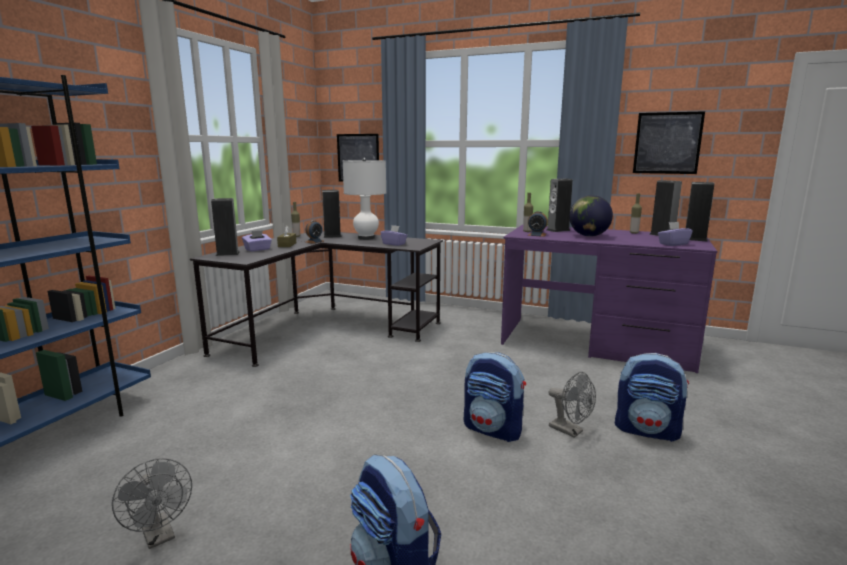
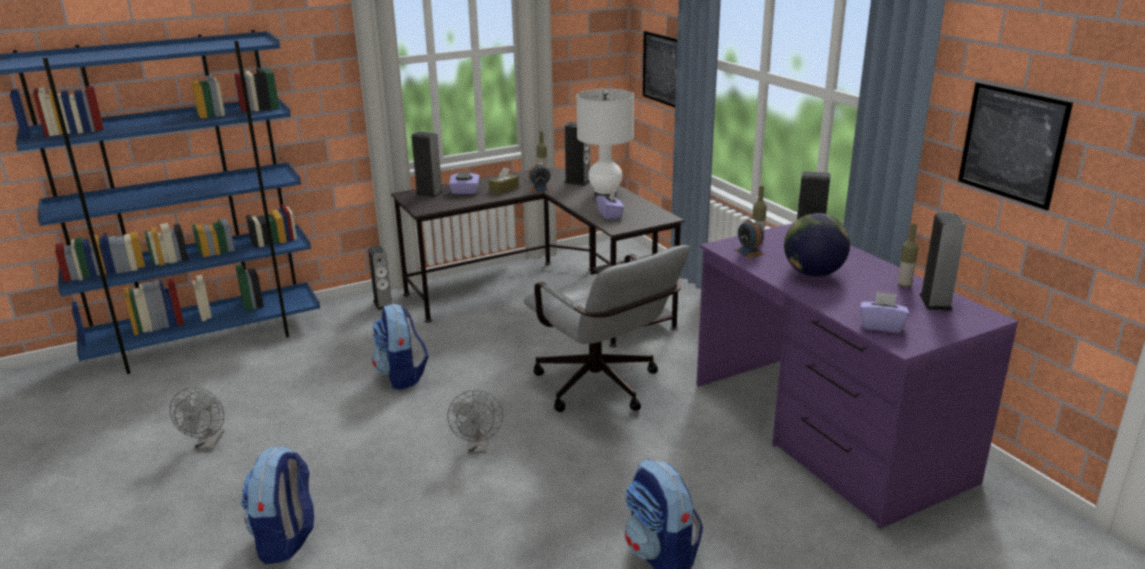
camera: 40 degrees right, 10 degrees up
backpack [464,352,526,442] -> backpack moved to [372,304,429,390]
grey fan [548,372,596,438] -> grey fan moved to [447,390,503,454]
speaker [686,182,715,242] -> speaker moved to [368,245,392,310]
none -> grey office chair [524,245,690,412]

